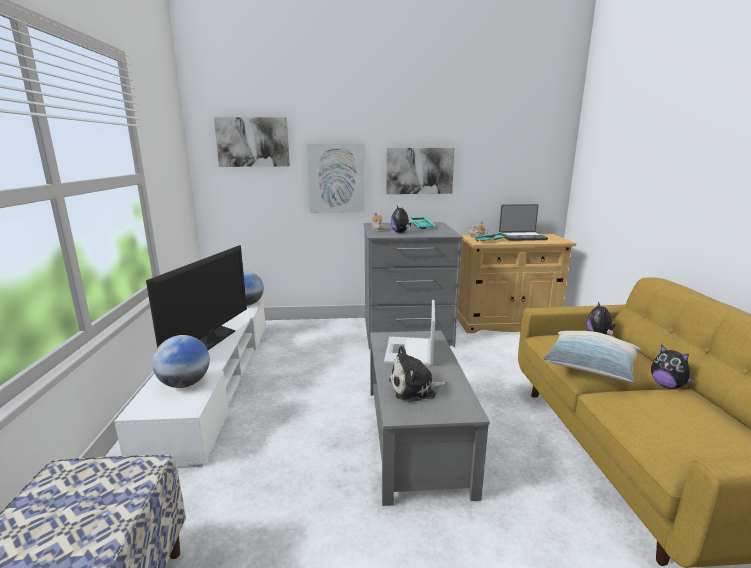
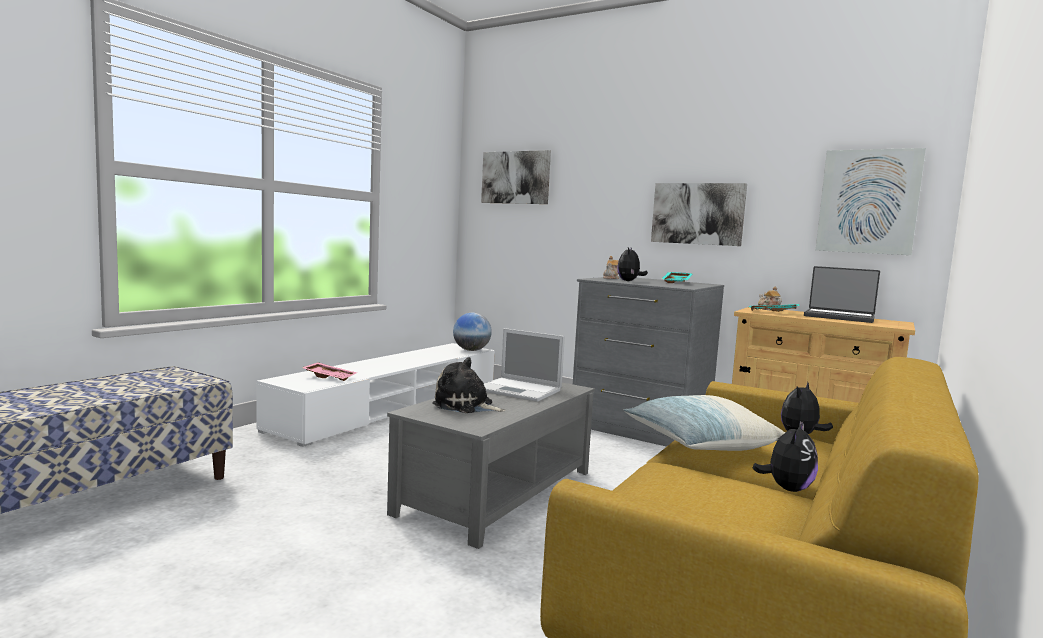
camera: 35 degrees right, 10 degrees down
television [146,245,247,350] -> none
globe [152,335,210,388] -> pink tray [302,362,357,381]
picture [307,144,365,213] -> picture moved to [816,148,926,255]
laptop [384,300,435,367] -> laptop turned 105 degrees counterclockwise [484,328,565,402]
plush toy [651,344,696,389] -> plush toy turned 150 degrees counterclockwise [752,421,818,492]

